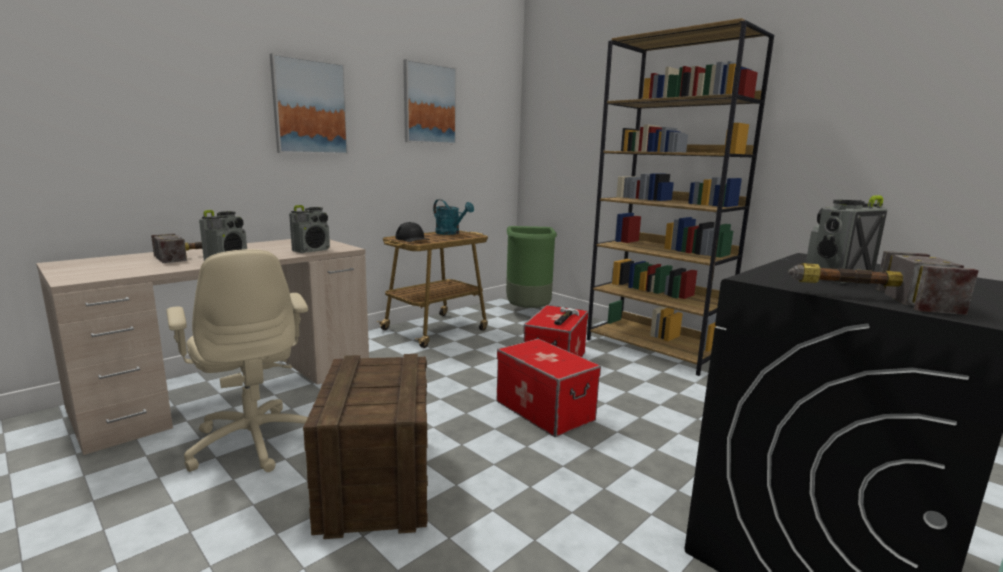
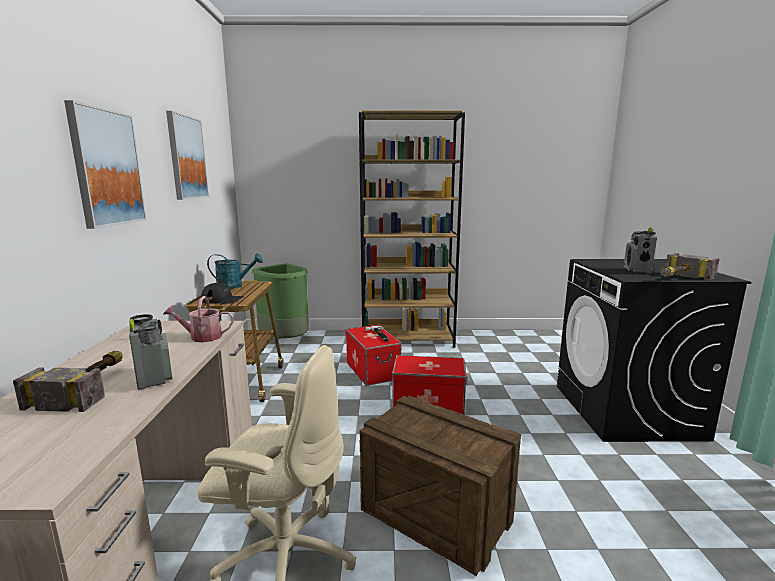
camera: 45 degrees left, 0 degrees up
radio [289,205,330,253] -> watering can [163,296,234,342]

